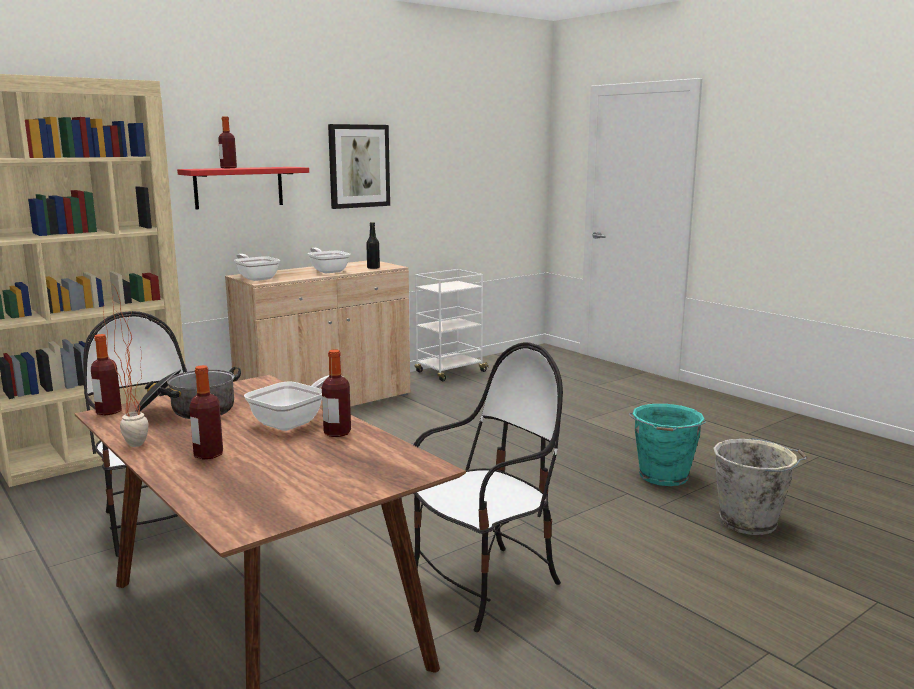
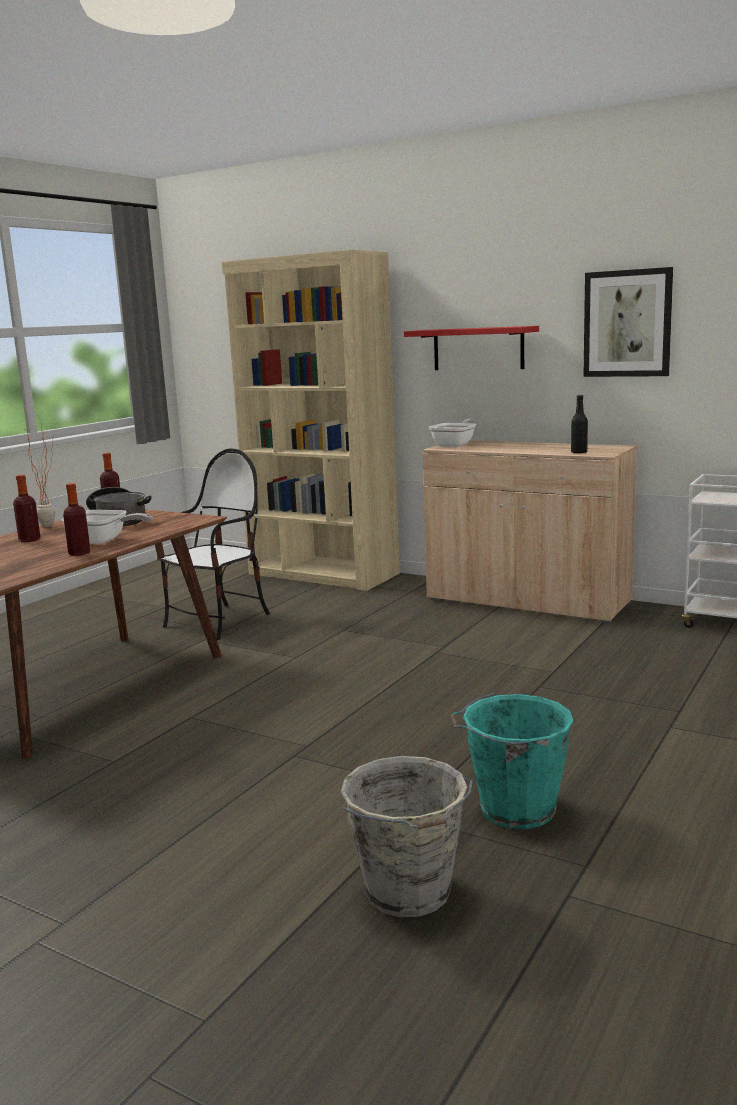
camera: 70 degrees right, 0 degrees up
bottle [218,117,237,168] -> none
frying pan [308,248,350,273] -> none
chair [413,342,563,632] -> none

